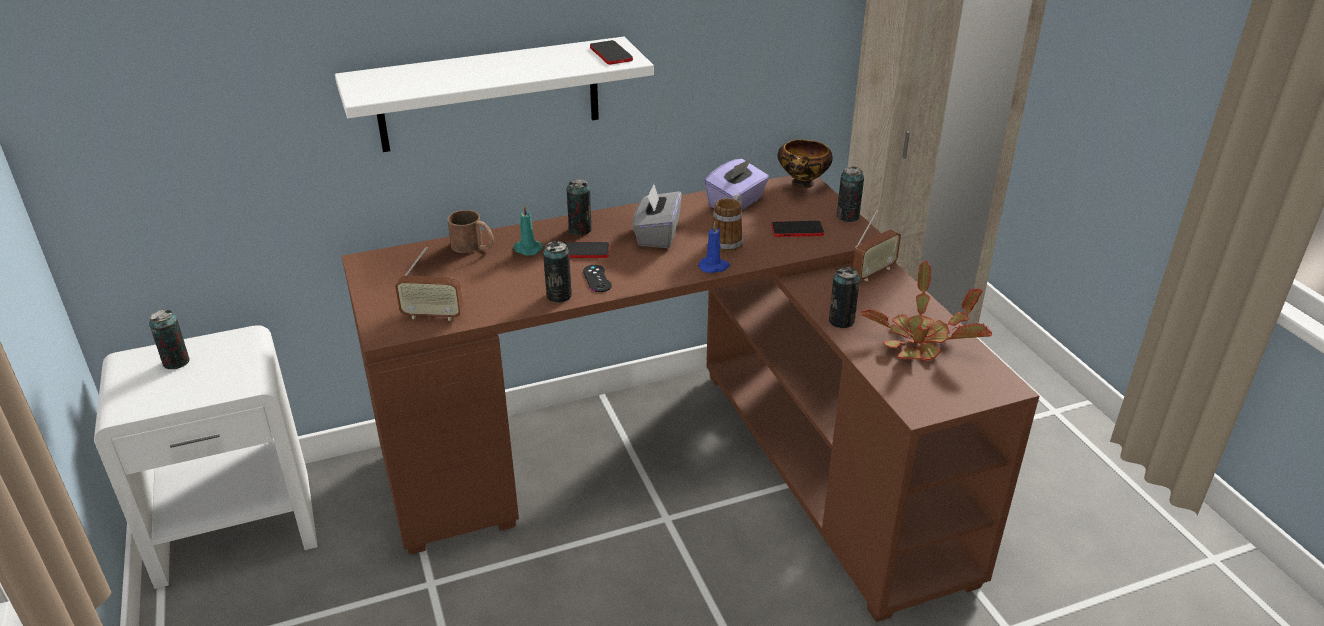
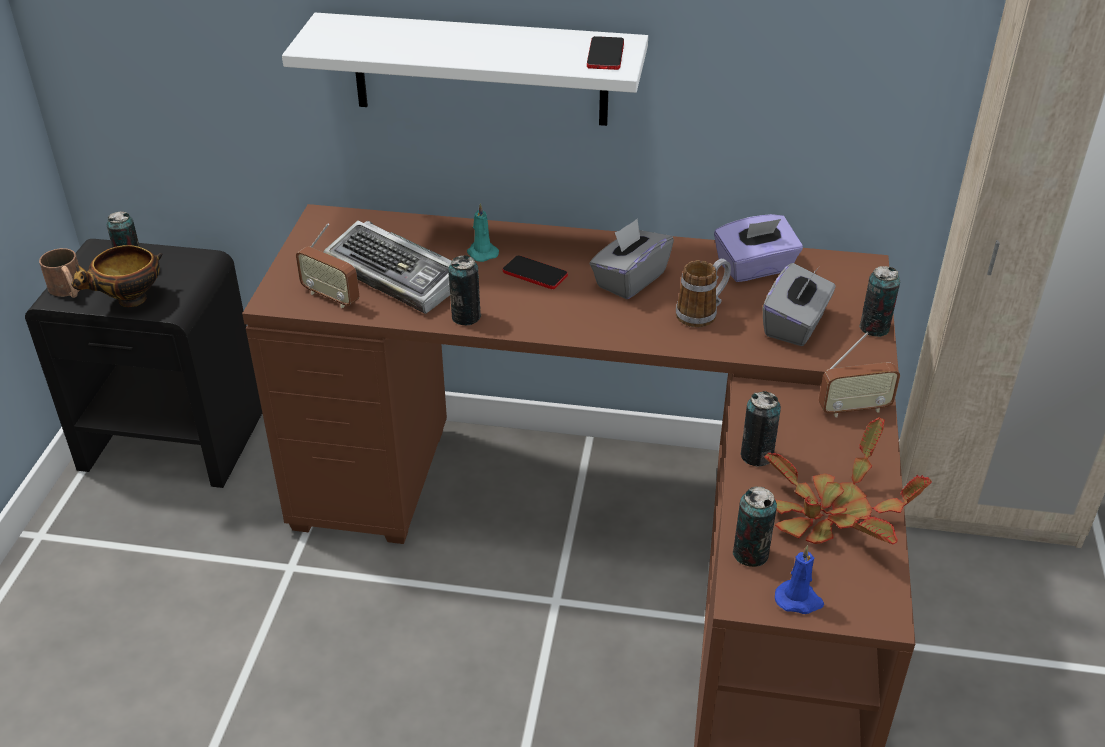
camera: 30 degrees right, 5 degrees up
white nightstand [94,325,318,589] -> black nightstand [25,239,262,488]
brown mug [448,210,494,253] -> brown mug moved to [39,248,80,298]
can [567,179,592,235] -> can moved to [733,487,777,567]
black game controller [583,265,612,292] -> none
blue candle [698,221,730,273] -> blue candle moved to [775,545,824,614]
phone [771,221,824,237] -> grey tissue box [762,263,836,346]
bowl [778,140,833,188] -> bowl moved to [71,245,162,307]
none -> keyboard [323,220,452,314]

